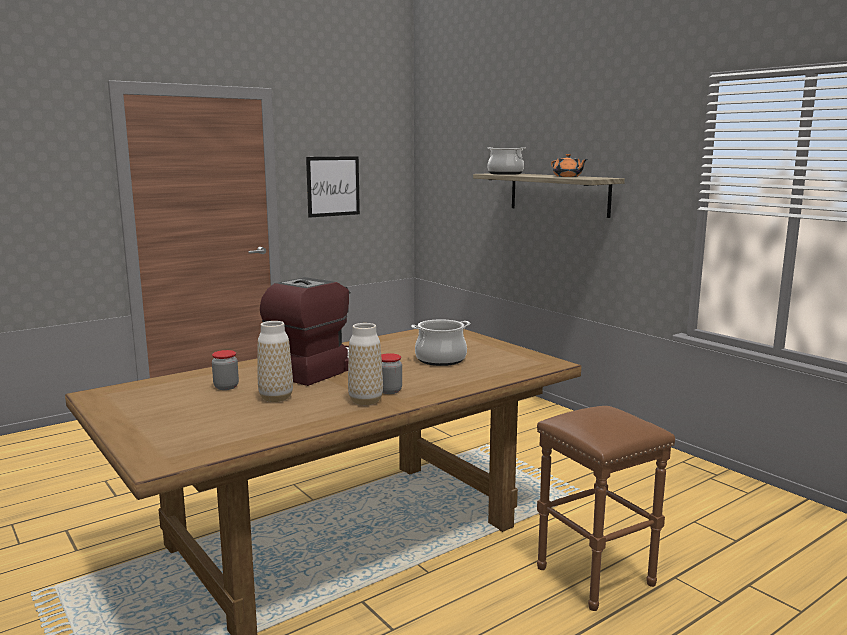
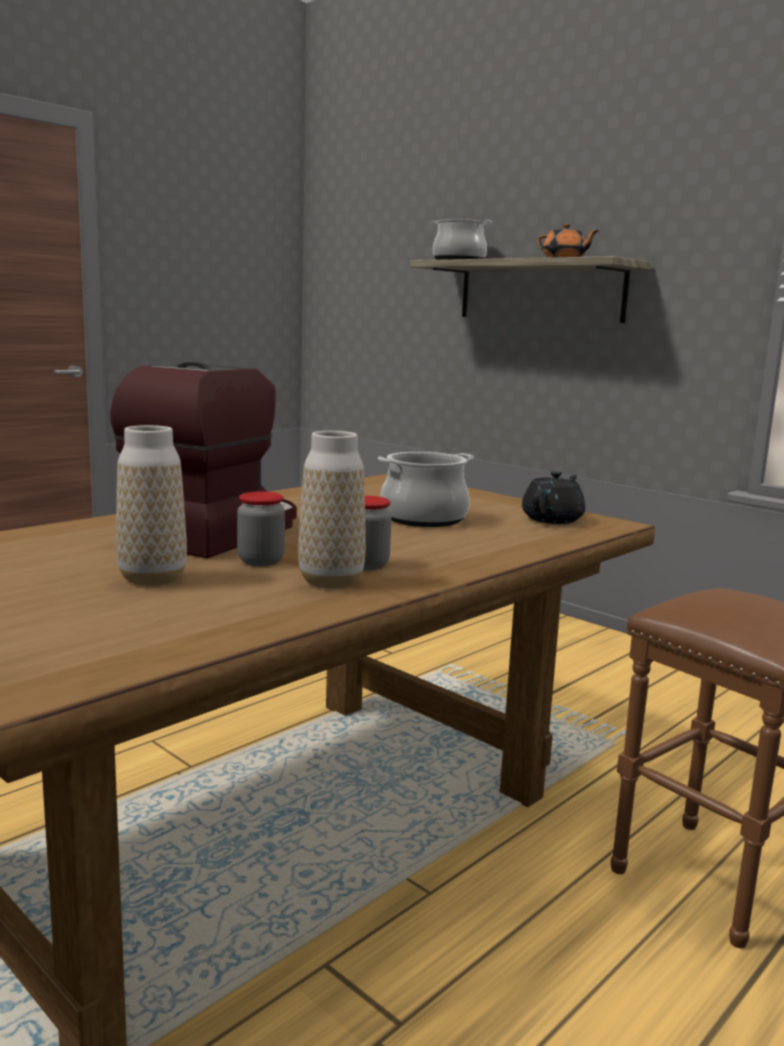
camera: 10 degrees left, 0 degrees up
jar [212,350,239,390] -> jar moved to [237,492,285,566]
picture [306,156,360,218] -> none
none -> black teapot [522,471,585,524]

